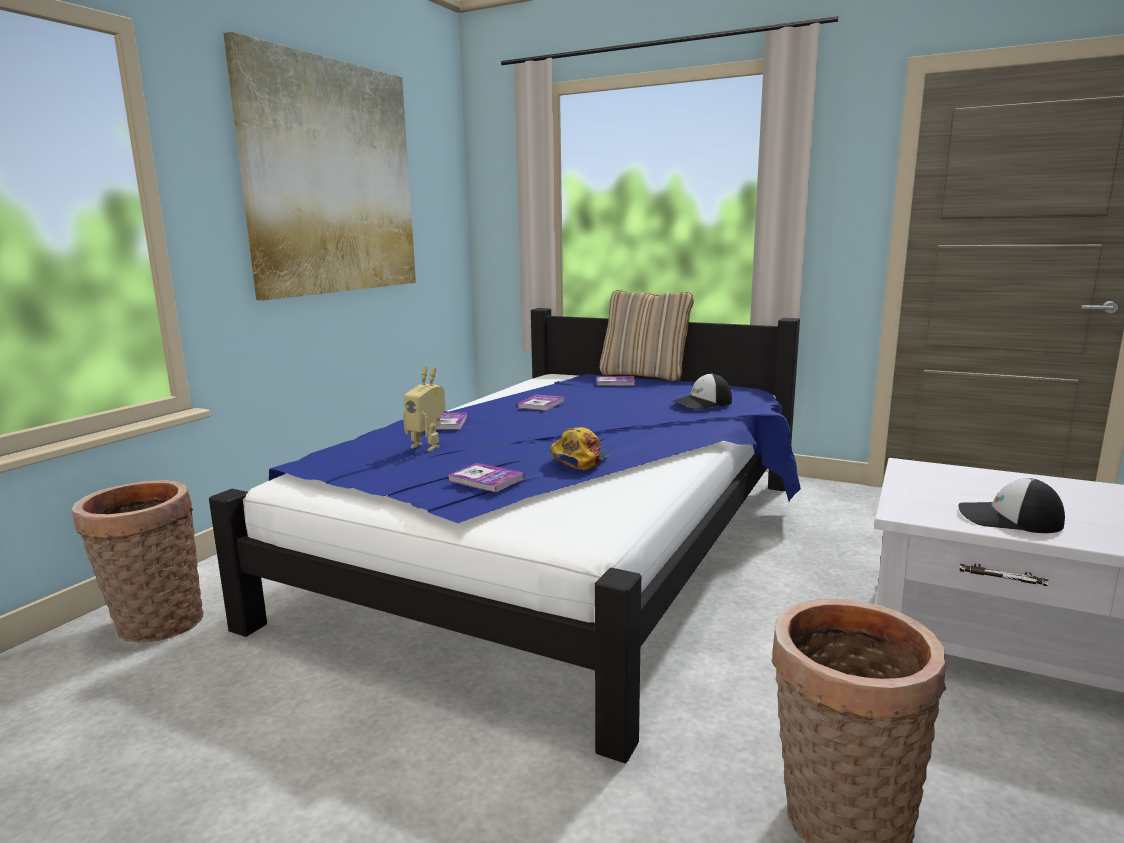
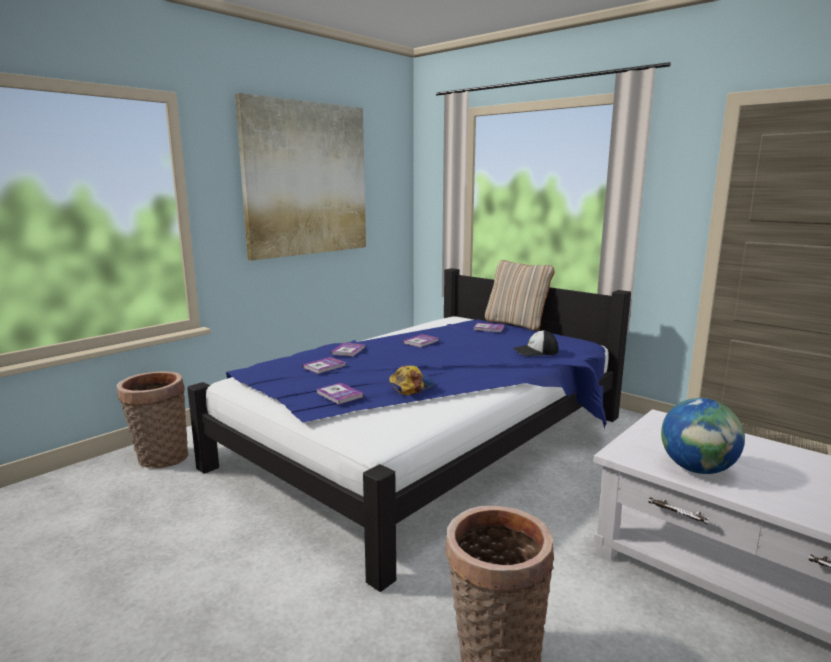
camera: 15 degrees right, 0 degrees up
toy robot [403,366,446,451] -> book [302,357,346,374]
cap [958,478,1065,533] -> globe [661,398,745,474]

